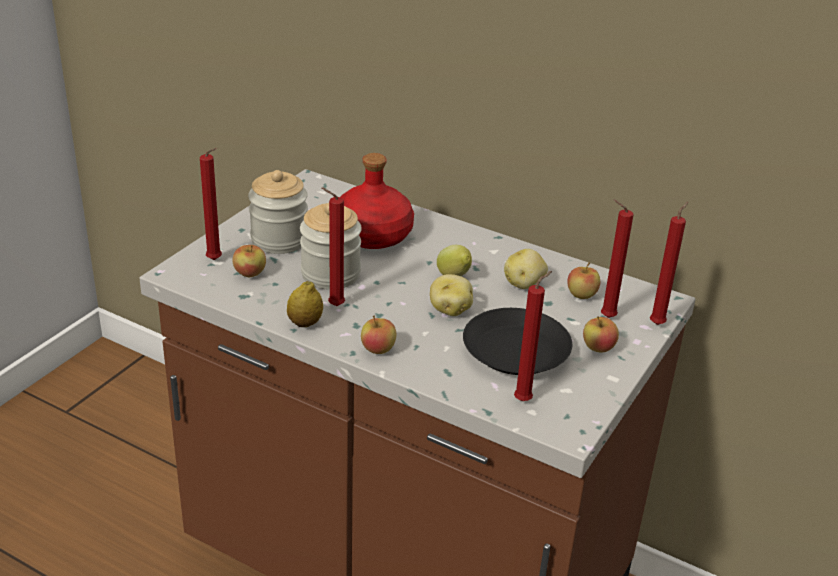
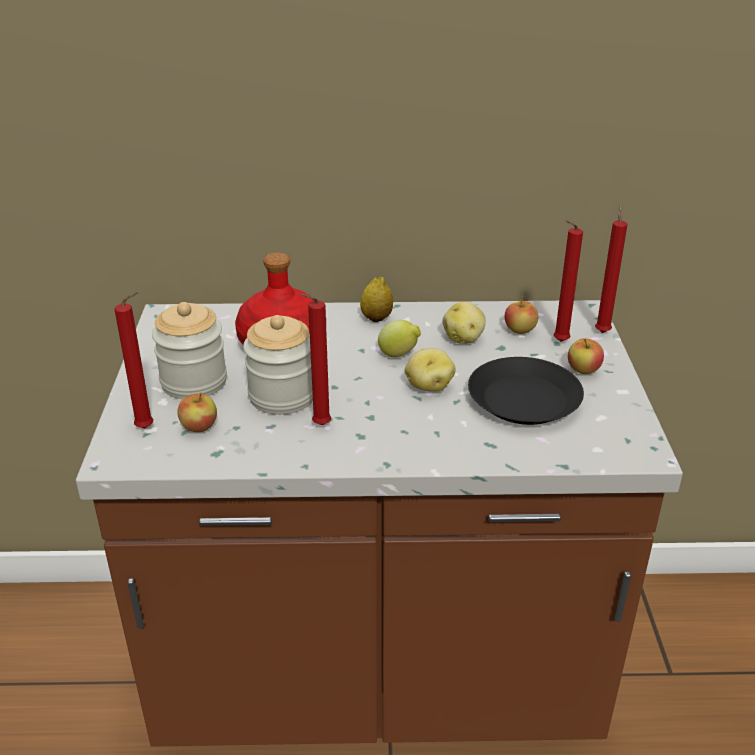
camera: 30 degrees left, 0 degrees up
lemon [287,281,323,327] -> lemon moved to [360,276,393,322]
apple [361,315,396,354] -> none
red candle [514,271,552,401] -> none

